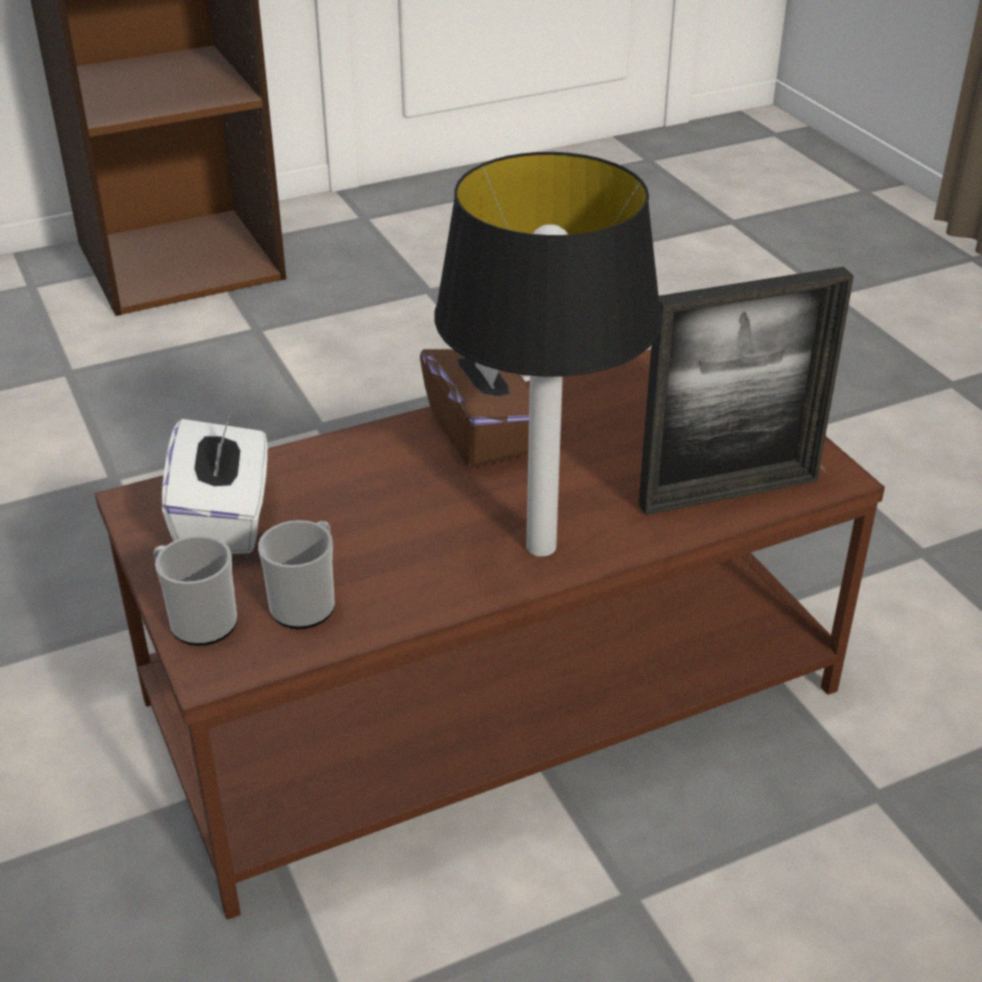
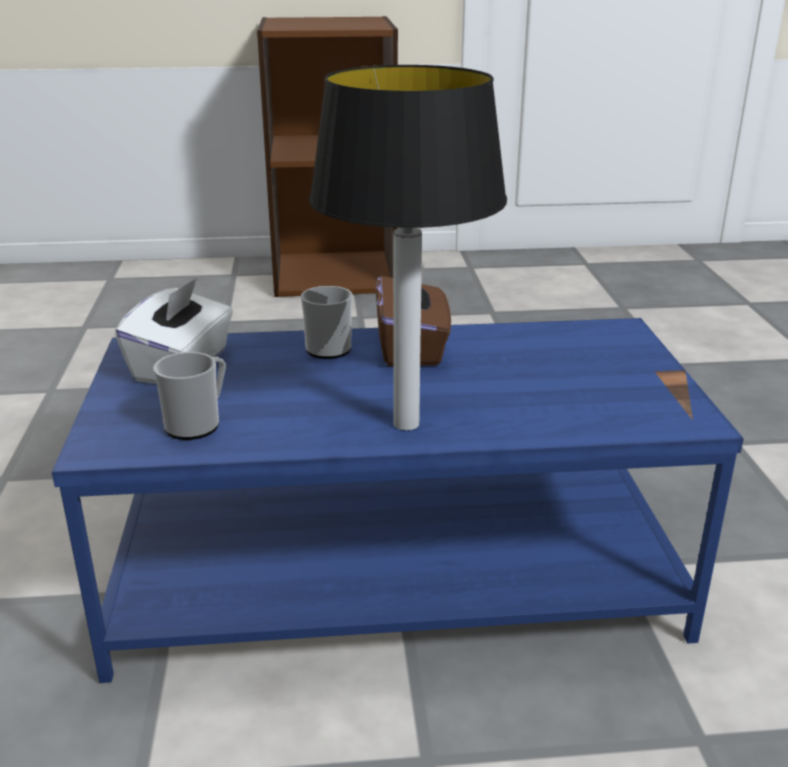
camera: 20 degrees right, 10 degrees down
brown coffee table [95,349,885,920] -> blue coffee table [52,318,744,683]
mug [153,535,237,646] -> mug moved to [301,286,353,359]
picture frame [639,267,854,515] -> none

